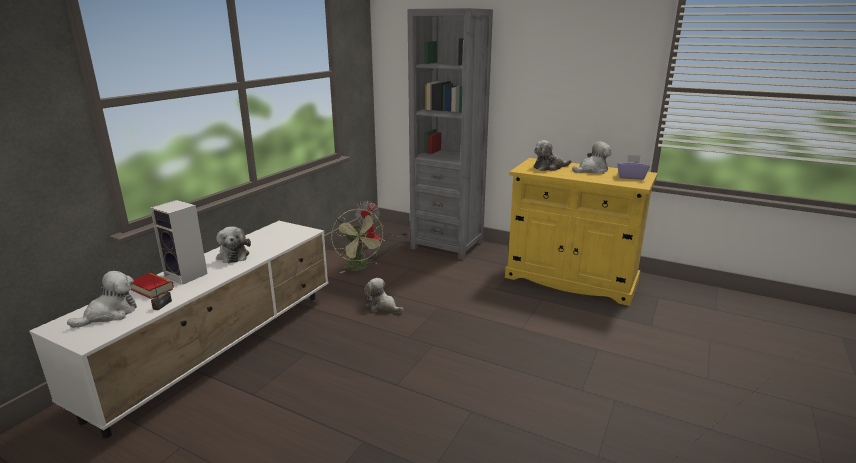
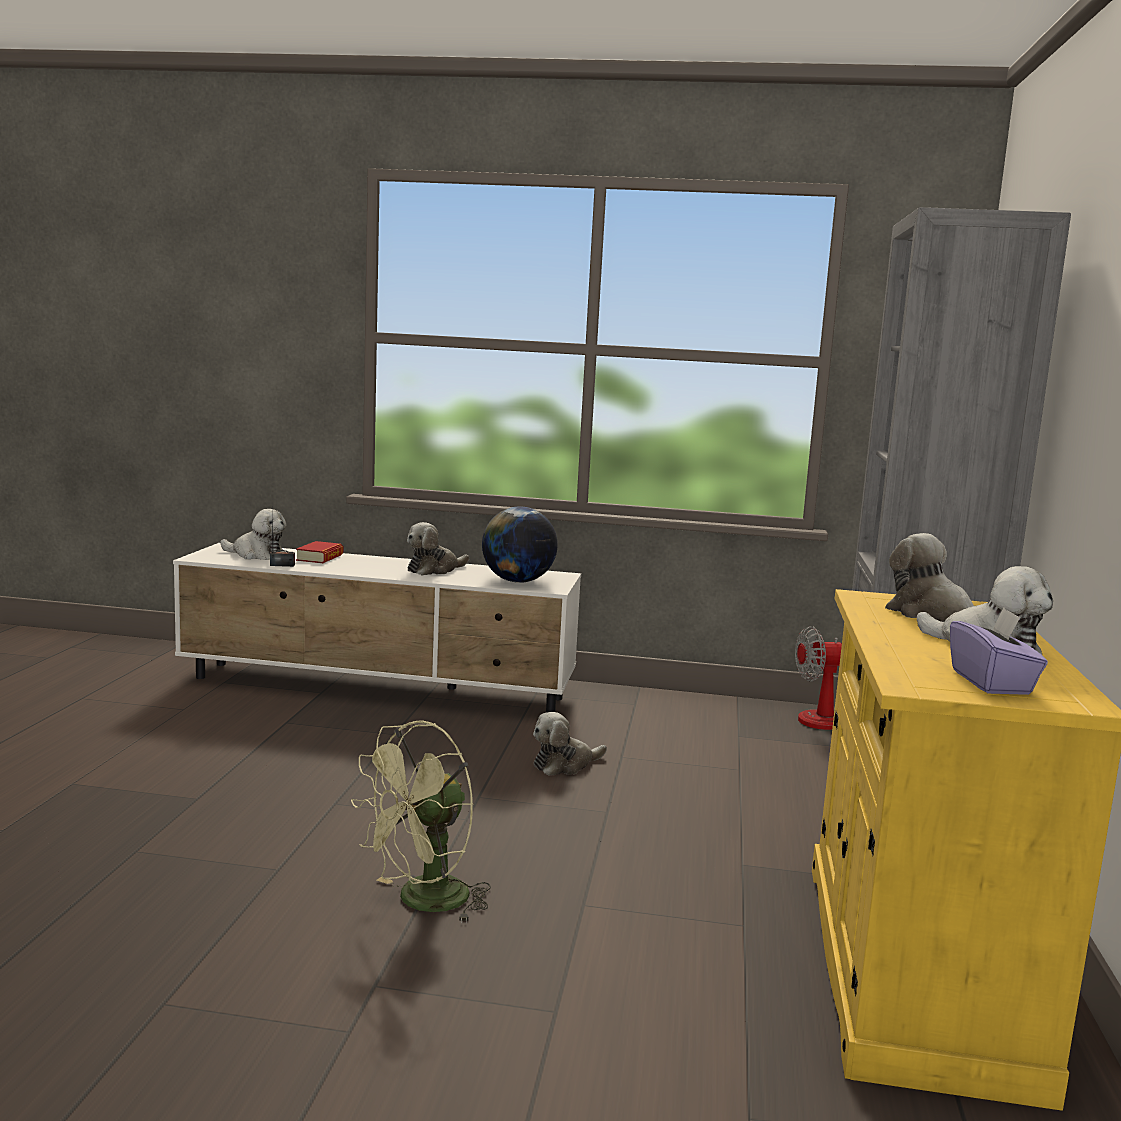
camera: 70 degrees right, 10 degrees down
speaker [150,200,208,284] -> none
green fan [331,209,385,273] -> green fan moved to [351,720,491,923]
plush toy [364,278,404,313] -> plush toy turned 135 degrees counterclockwise [533,712,607,776]
none -> globe [482,506,558,583]

